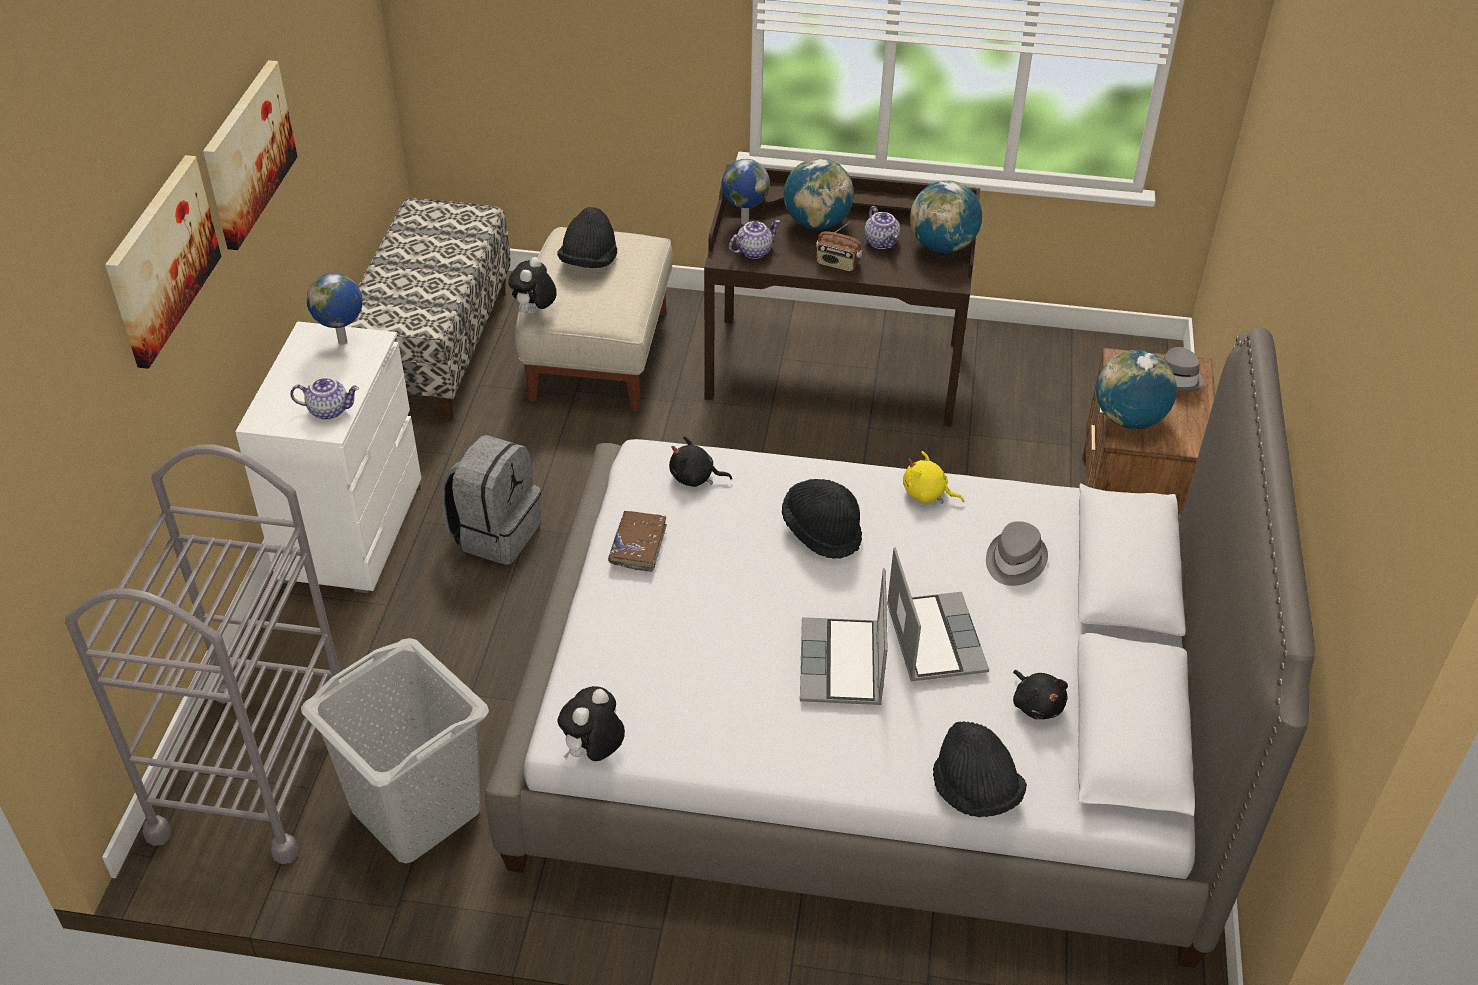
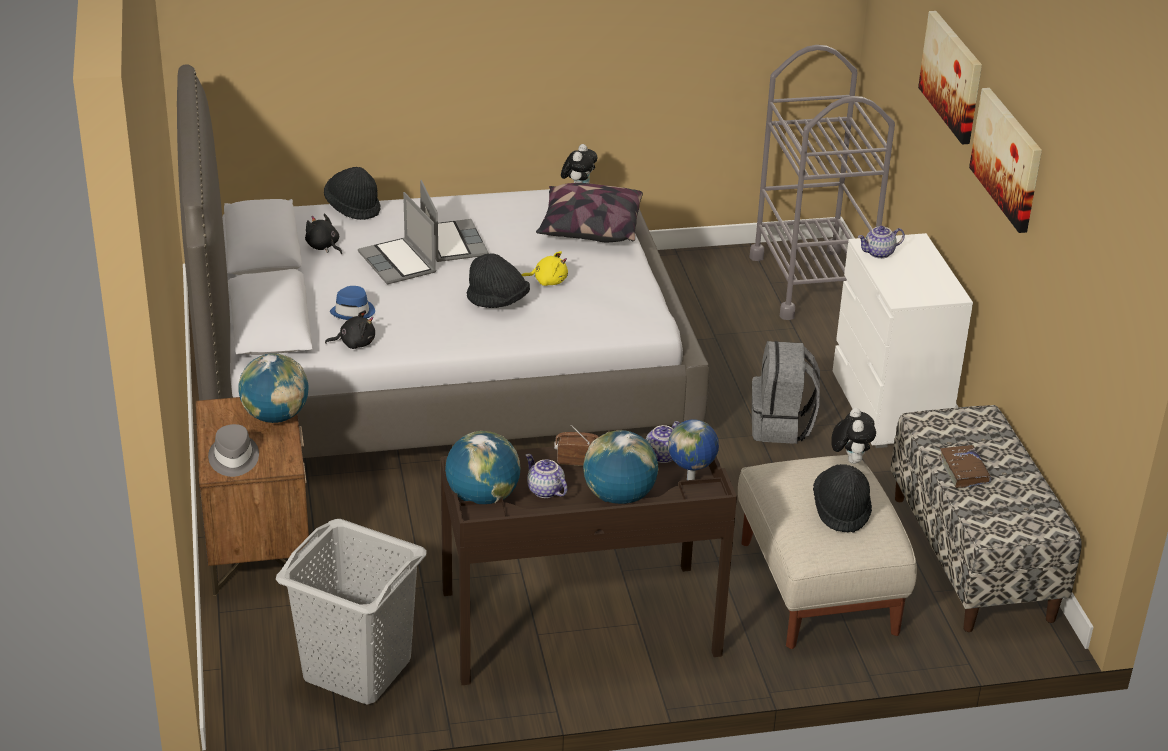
camera: 160 degrees right, 10 degrees down
grey laundry basket [301,638,489,863] -> grey laundry basket moved to [276,519,427,705]
globe [307,273,362,345] -> none
brown book [608,511,667,572] -> brown book moved to [939,445,991,488]
black plush toy [669,436,732,487] -> black plush toy moved to [325,310,375,349]
yellow plush toy [903,451,964,504] -> yellow plush toy moved to [521,251,568,286]
grey hat [986,521,1048,586] -> blue hat [330,286,375,320]
none -> pillow [536,183,643,242]

